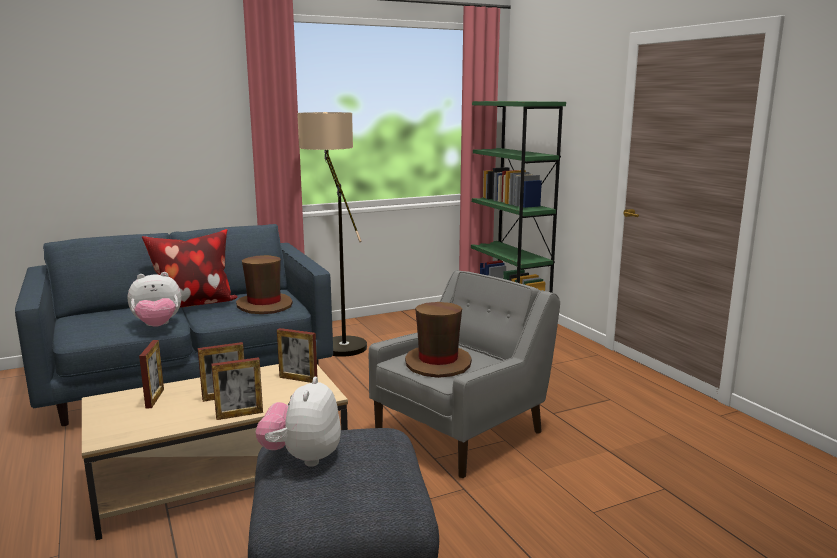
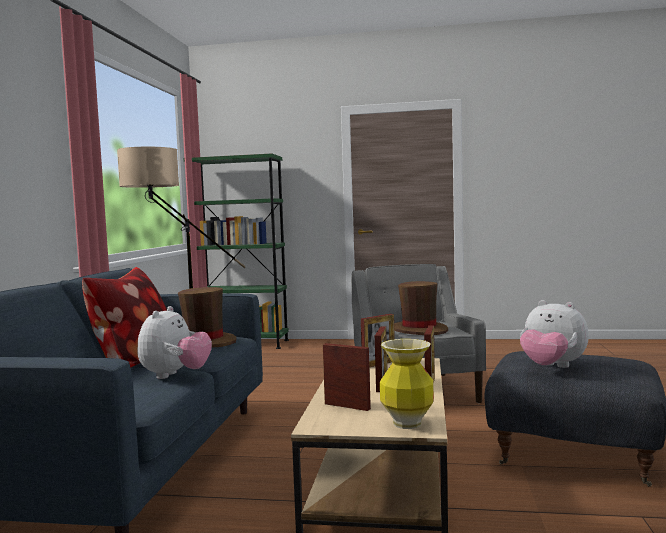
camera: 55 degrees left, 10 degrees down
none -> vase [380,339,434,429]

